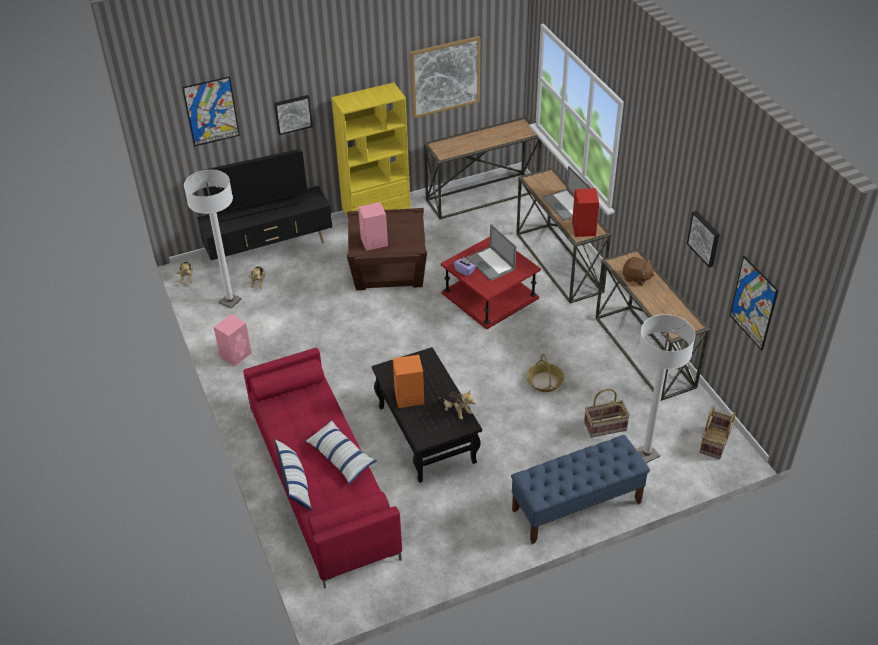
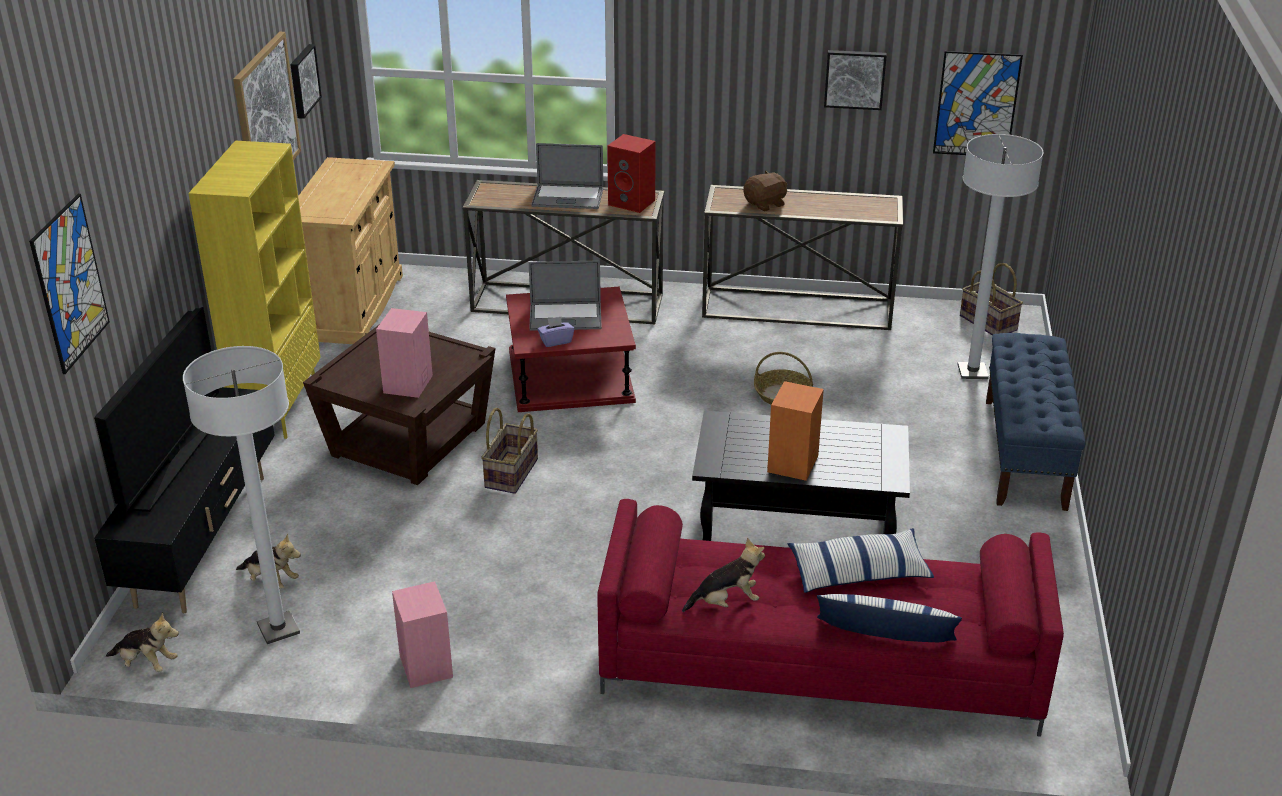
camera: 60 degrees left, 10 degrees down
picture [274,95,313,135] -> picture moved to [290,44,322,119]
console table [424,117,542,219] -> beige cabinet [298,157,403,344]
plush toy [437,390,476,419] -> plush toy moved to [682,538,765,612]
basket [584,388,630,438] -> basket moved to [481,408,538,494]

